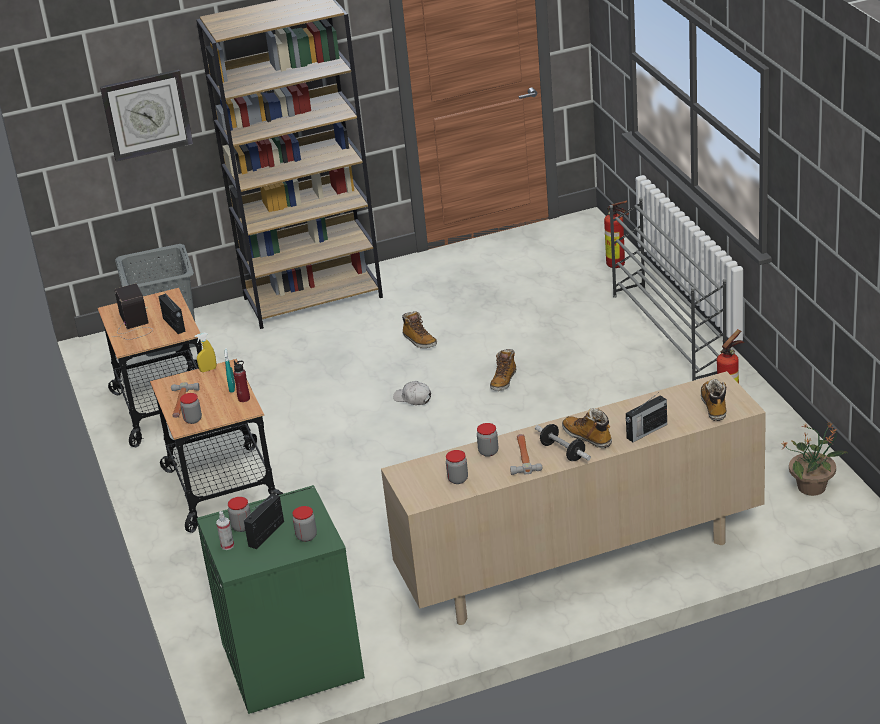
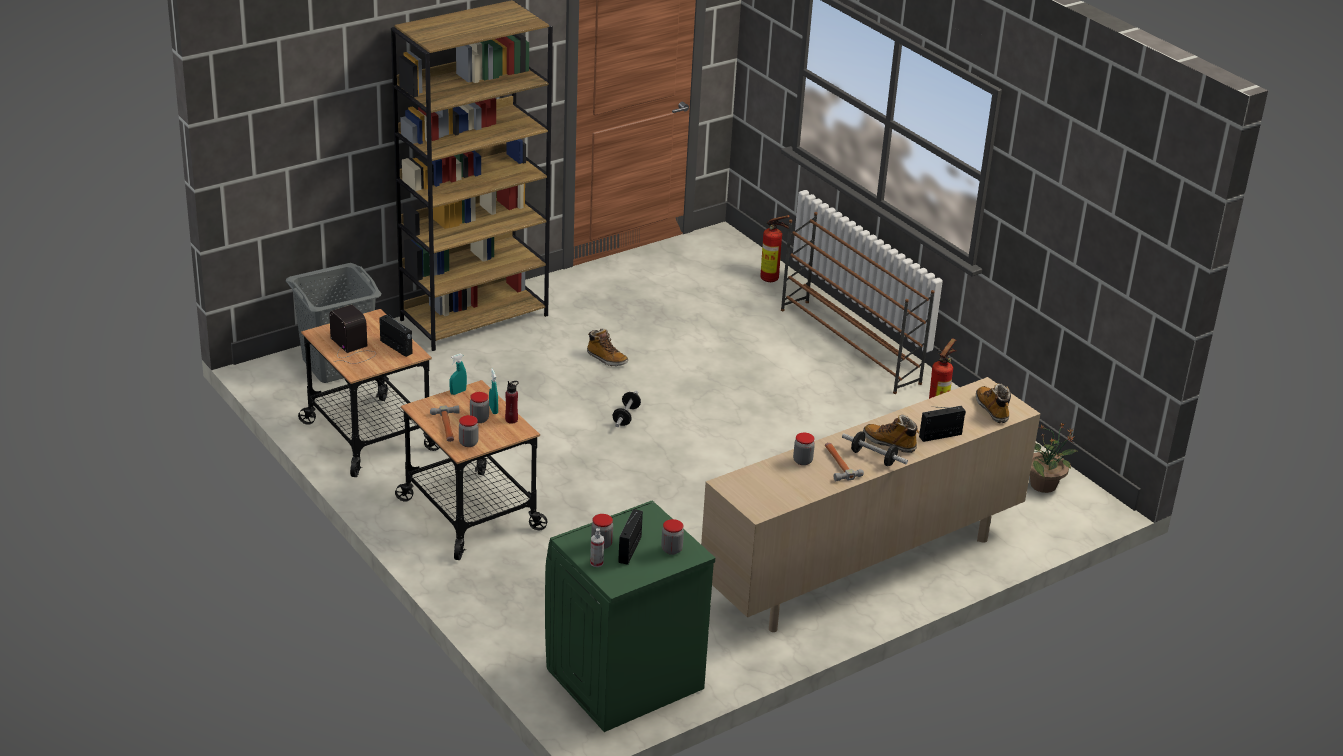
camera: 20 degrees left, 0 degrees up
wall clock [100,69,193,161] -> none
yellow spray bottle [195,332,216,372] -> turquoise spray bottle [449,354,467,395]
white cap [393,381,431,405] -> dumbbell [612,391,641,427]
jar [446,450,468,484] -> jar moved to [470,392,489,423]
boot [490,349,516,391] -> none
grey shoe rack [610,198,726,381] -> brown shoe rack [781,212,934,394]
radio [626,393,667,442] -> radio turned 150 degrees counterclockwise [919,406,966,442]

